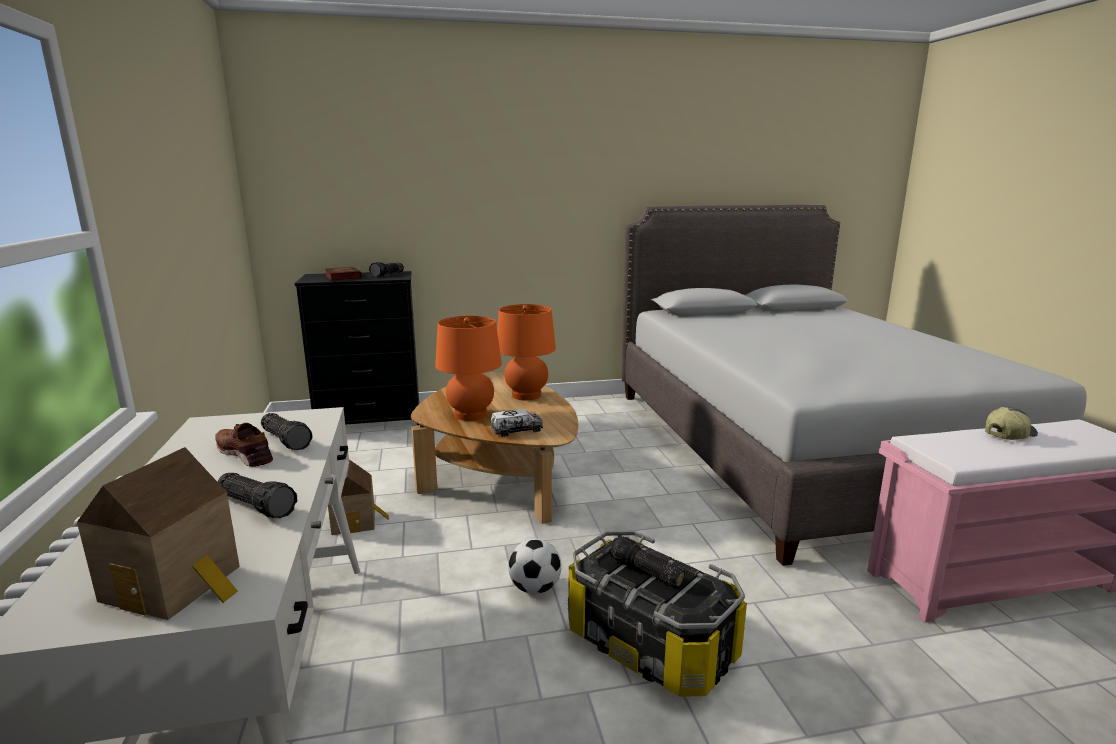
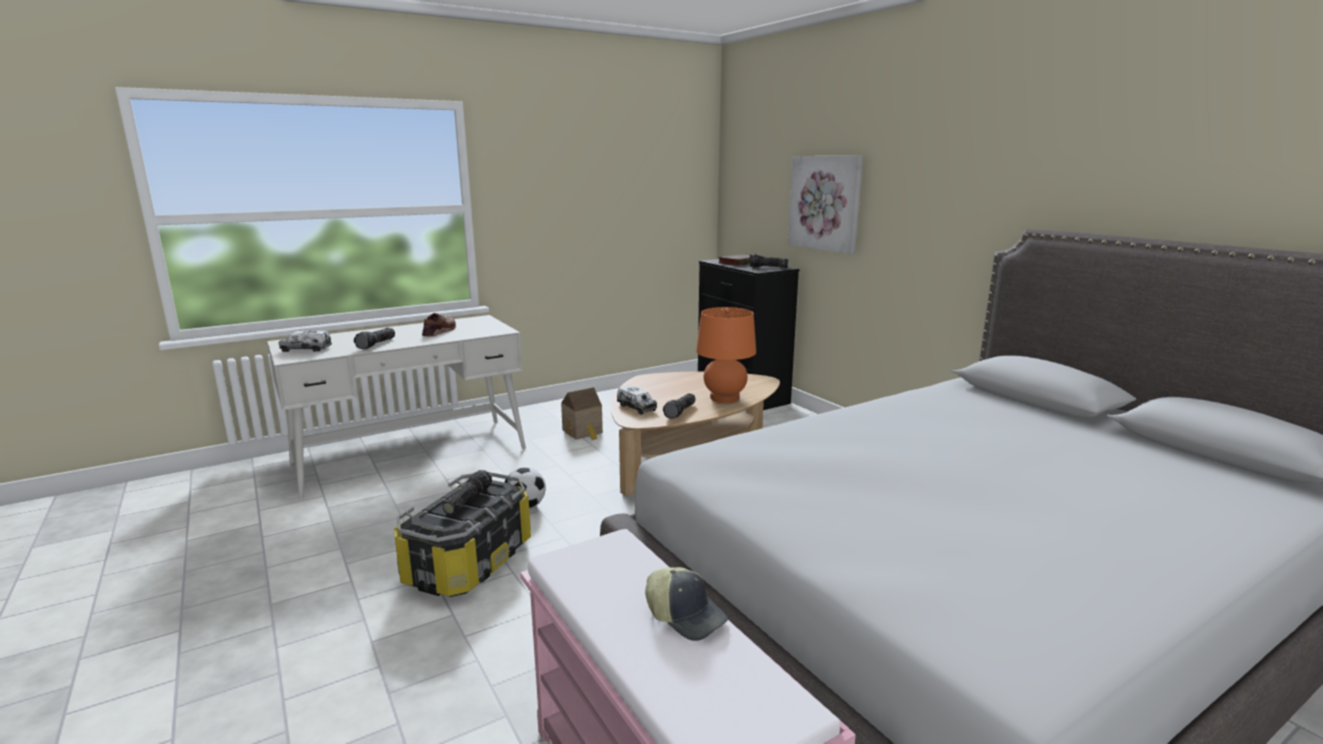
camera: 70 degrees right, 0 degrees up
toy house [77,447,240,620] -> toy truck [279,331,332,352]
flashlight [261,413,312,450] -> flashlight moved to [663,393,696,419]
orange table lamp [435,316,502,421] -> none
none -> picture [787,156,863,254]

